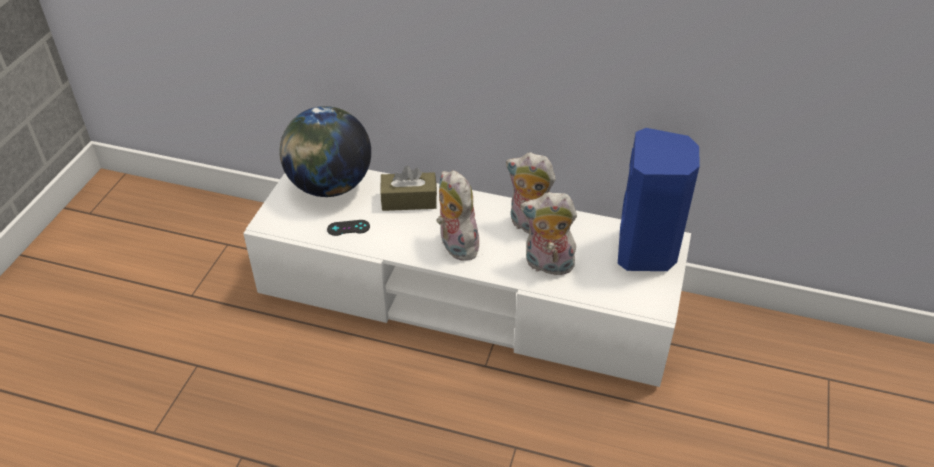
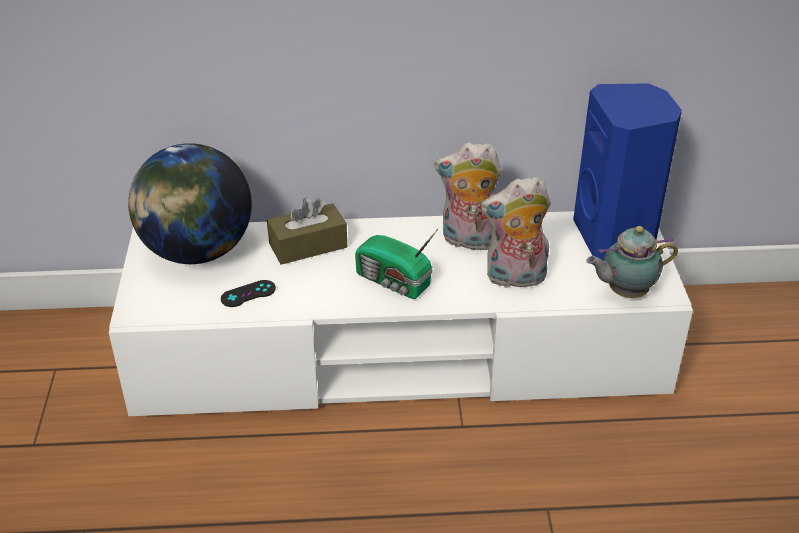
camera: 20 degrees left, 5 degrees down
plush toy [437,170,482,261] -> radio [355,228,439,299]
none -> teapot [586,226,678,298]

